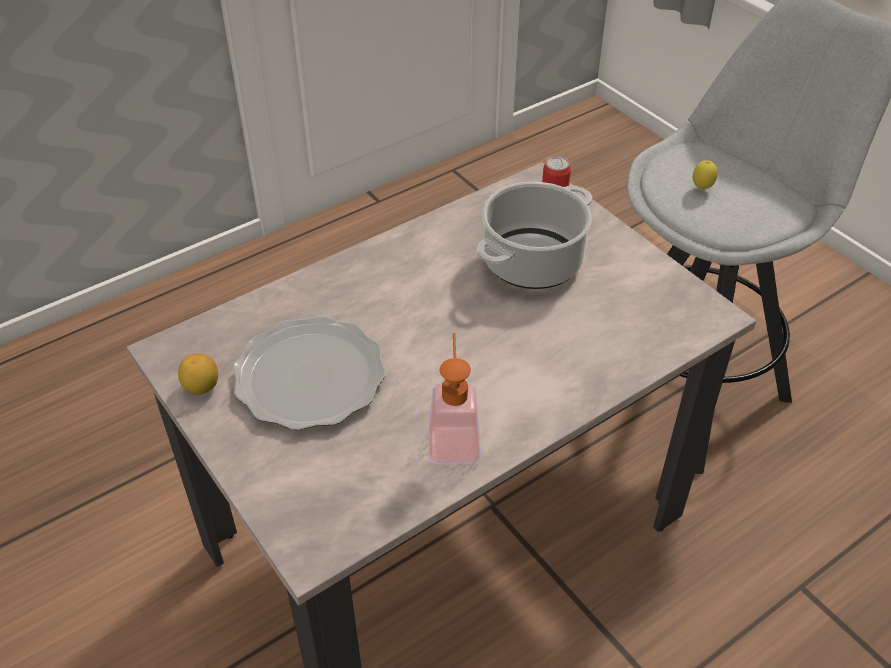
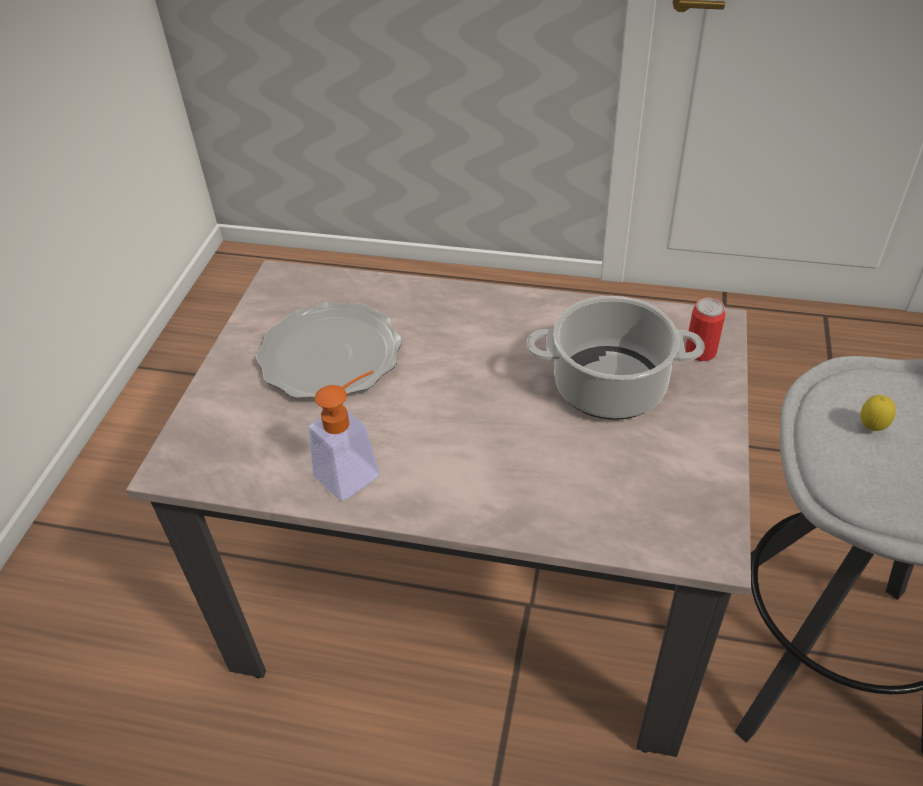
camera: 50 degrees right, 0 degrees up
lemon [178,353,218,395] -> none

